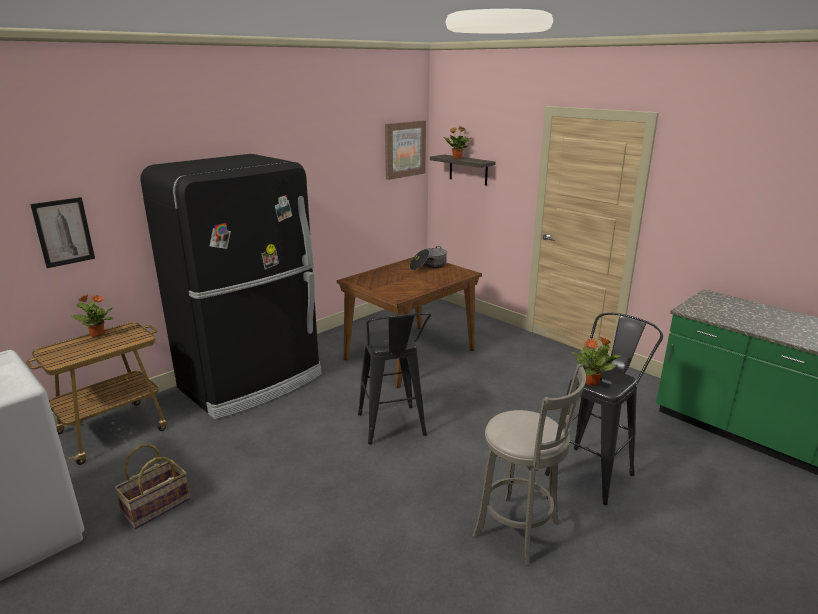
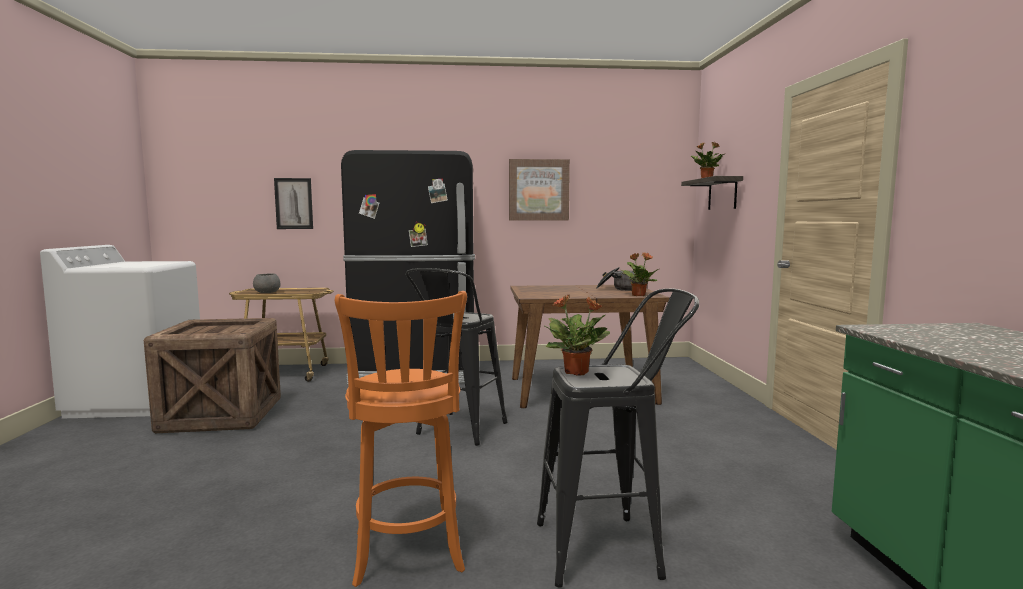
camera: 40 degrees right, 15 degrees down
potted plant [71,295,113,337] -> potted plant moved to [621,253,659,296]
basket [114,444,190,529] -> crate [144,318,281,433]
picture [385,120,426,180] -> picture moved to [509,159,570,221]
grey stool [473,364,586,566] -> orange stool [335,291,467,587]
none -> grey bowl [253,274,281,293]

